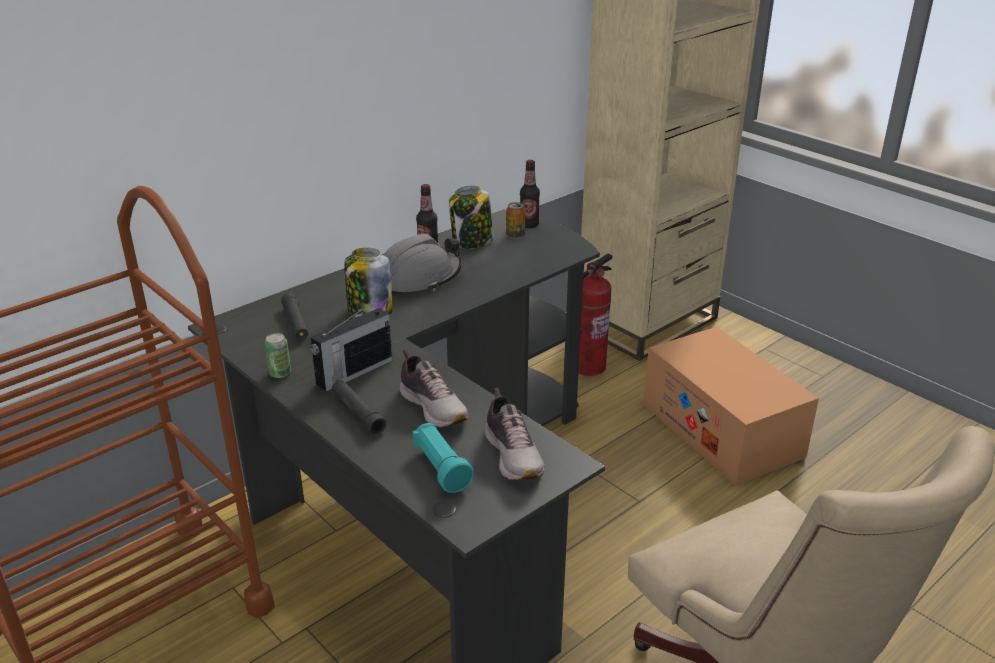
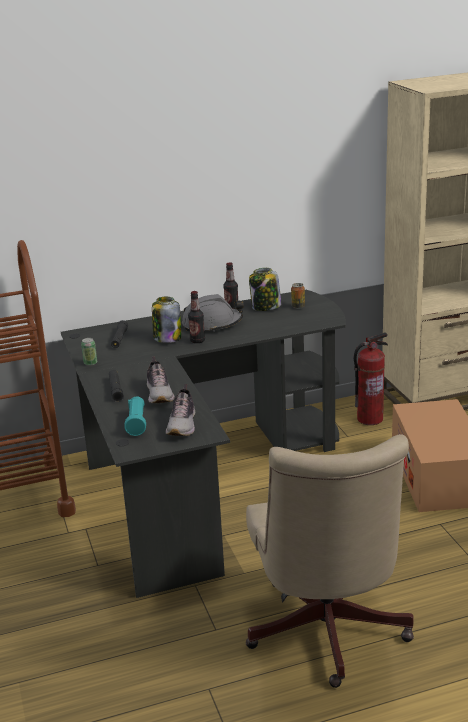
camera: 25 degrees right, 5 degrees down
radio [310,301,393,392] -> none
bottle [520,160,540,228] -> bottle moved to [188,291,205,343]

